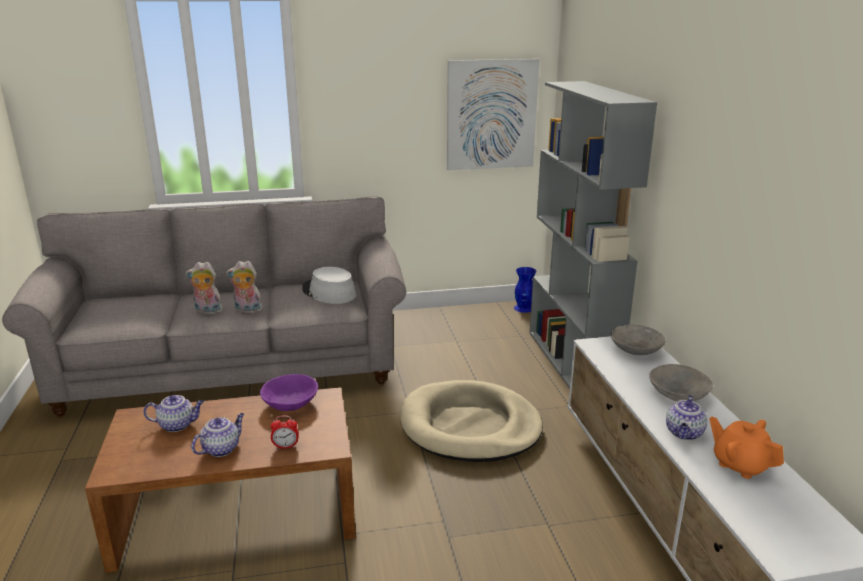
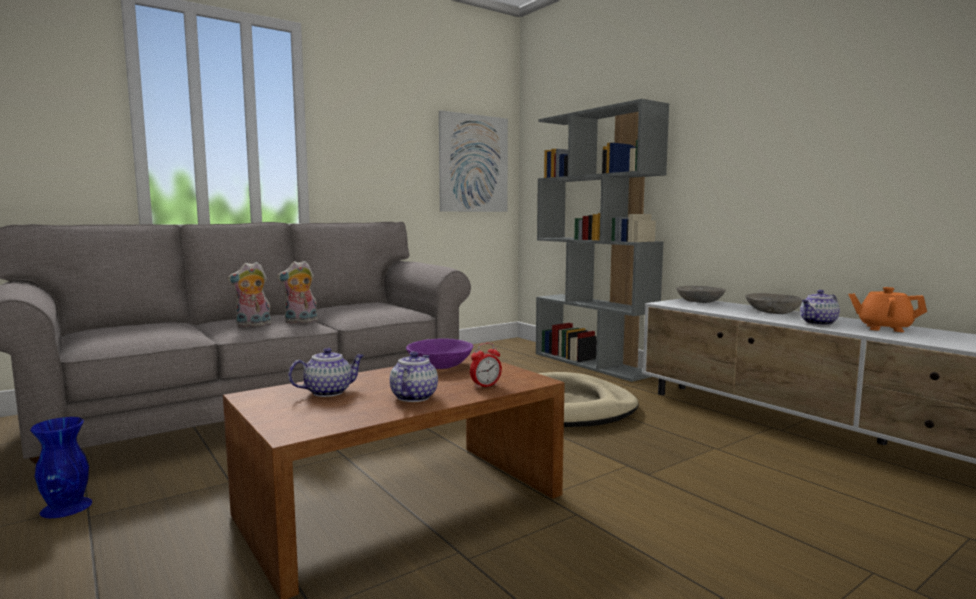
camera: 25 degrees left, 15 degrees down
grey hat [302,267,356,304] -> none
blue vase [514,267,536,313] -> blue vase moved to [30,417,92,518]
teapot [666,395,707,440] -> teapot turned 60 degrees clockwise [800,290,840,325]

